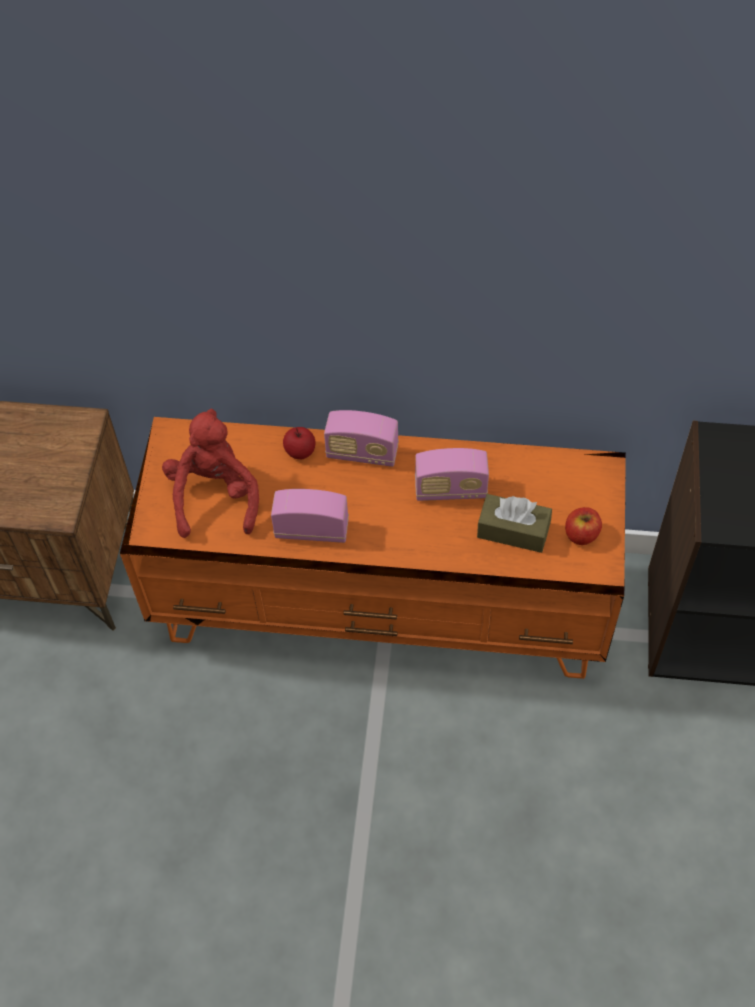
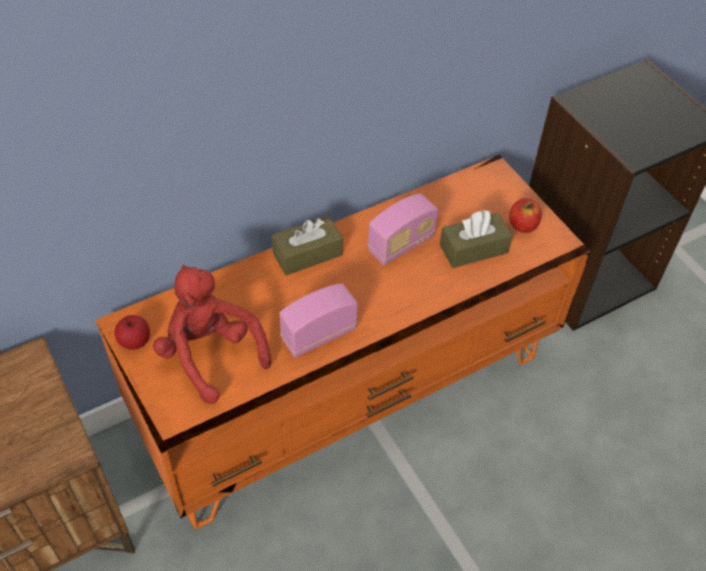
camera: 40 degrees left, 5 degrees down
apple [283,427,316,459] -> apple moved to [114,315,150,350]
radio [324,410,399,467] -> brown tissue box [272,216,343,275]

